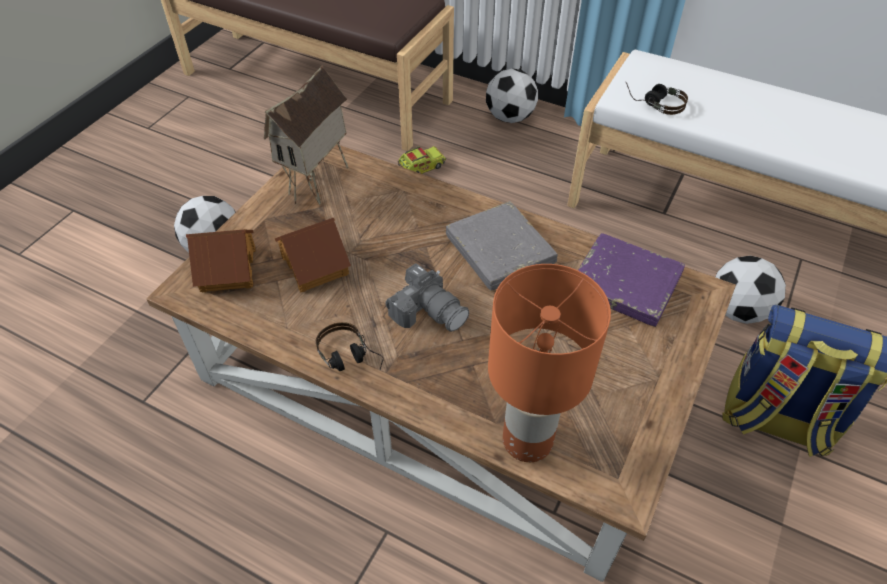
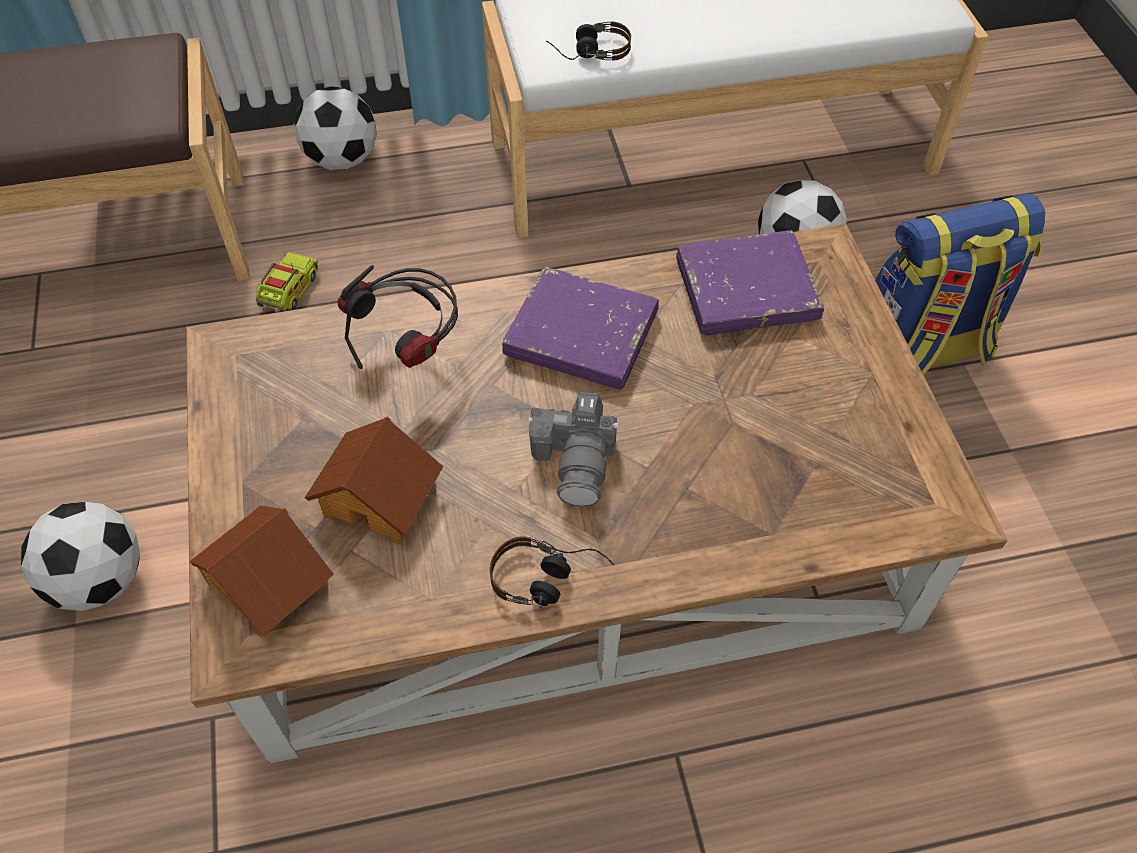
camera: 40 degrees left, 5 degrees up
toy house [264,65,349,206] -> none
camera [385,264,469,332] -> camera turned 90 degrees clockwise [528,392,619,507]
grey book [446,201,558,291] -> purple book [502,266,659,389]
orange table lamp [488,264,611,462] -> none
none -> headphones [337,265,458,369]

